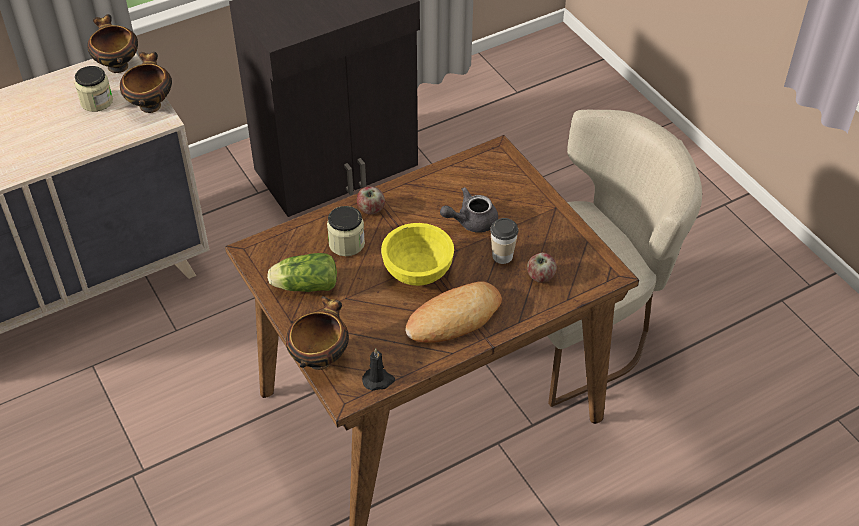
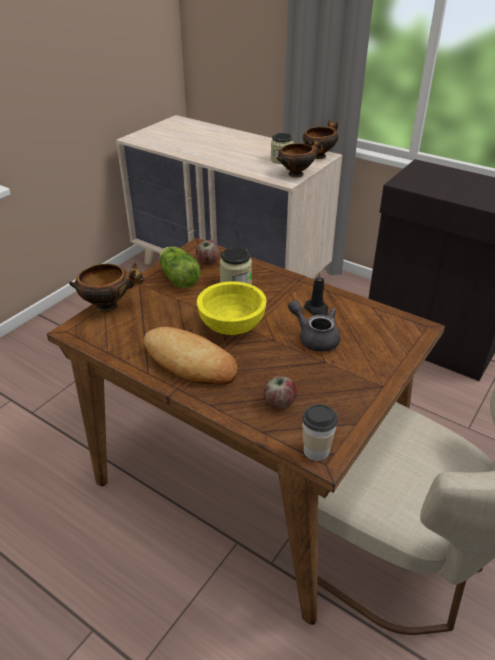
camera: 65 degrees right, 10 degrees down
apple [357,186,385,215] -> apple moved to [196,240,219,265]
black candle [362,348,395,391] -> black candle moved to [304,271,329,316]
cup [490,218,518,264] -> cup moved to [302,404,338,461]

